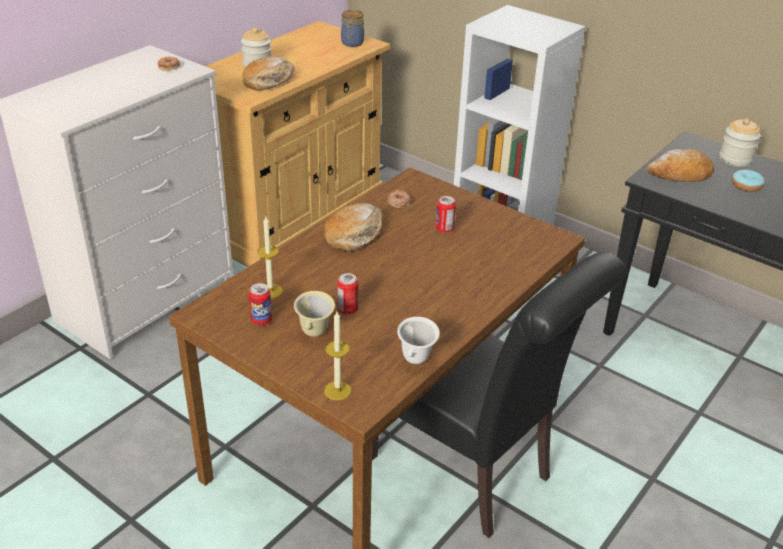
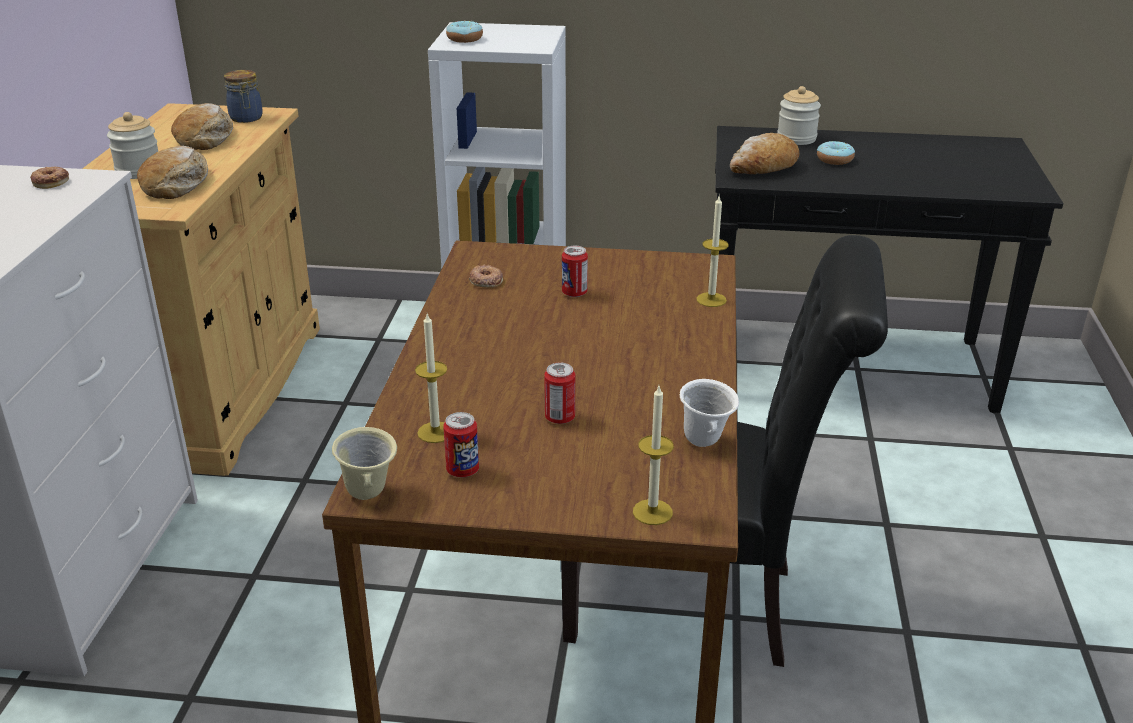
camera: 30 degrees left, 5 degrees down
beige mug [294,291,335,337] -> beige mug moved to [332,427,397,500]
bread [324,203,383,252] -> bread moved to [171,103,233,150]
none -> donut [446,21,483,43]
none -> candle [696,196,729,307]

